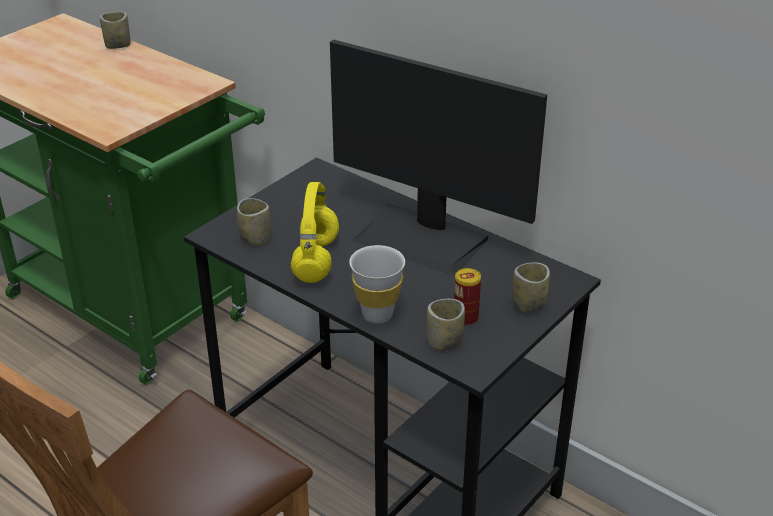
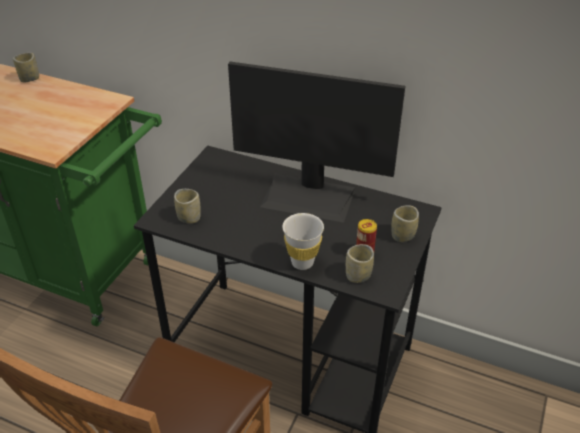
camera: 15 degrees left, 5 degrees up
yellow headphones [291,182,339,283] -> none

